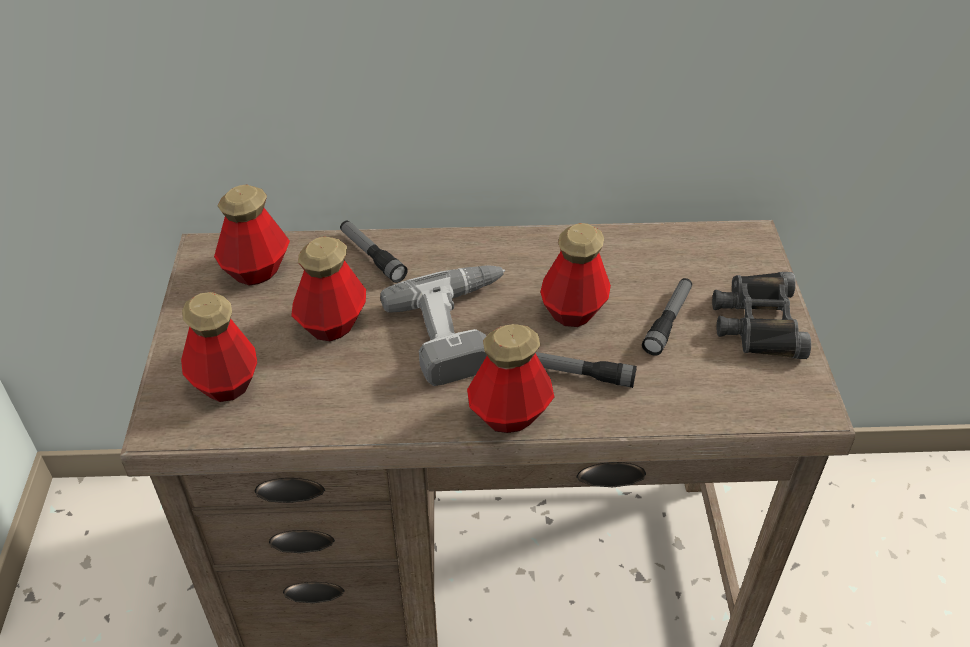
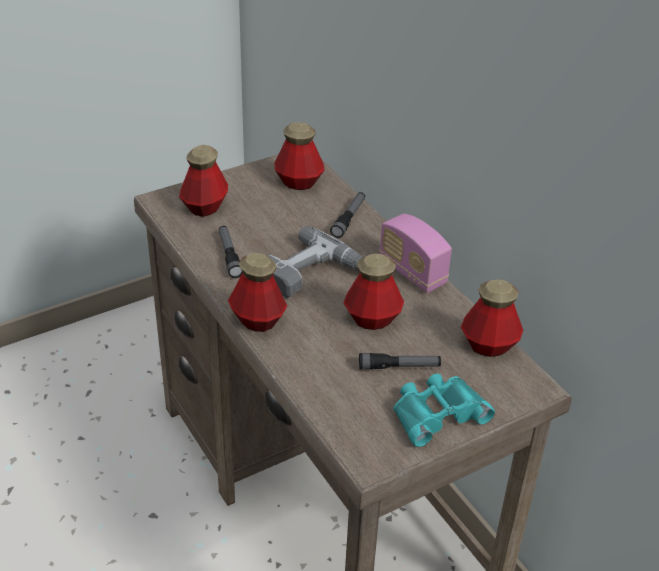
camera: 60 degrees right, 5 degrees down
bottle [291,236,366,341] -> bottle moved to [461,279,523,357]
flashlight [536,352,637,388] -> flashlight moved to [219,226,243,278]
black binoculars [712,272,811,359] -> turquoise binoculars [393,373,495,447]
none -> radio [379,214,452,293]

